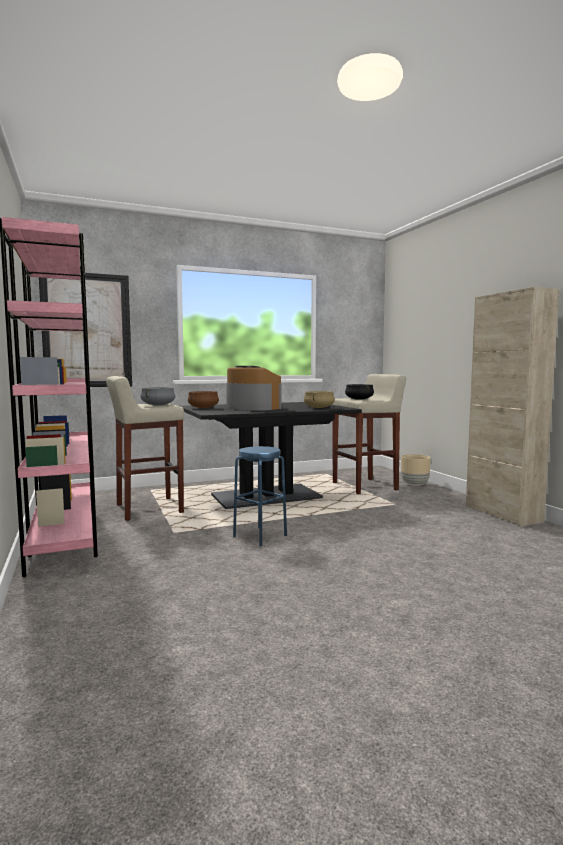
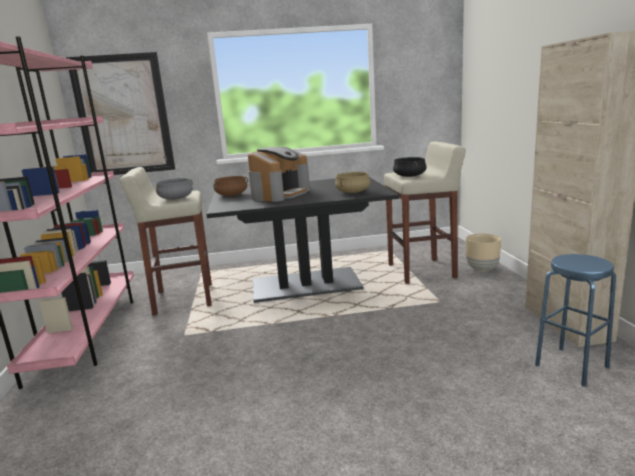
camera: 15 degrees right, 10 degrees up
coffee machine [226,366,282,411] -> coffee machine turned 60 degrees clockwise [248,147,310,202]
blue stool [233,446,287,546] -> blue stool moved to [535,254,616,386]

